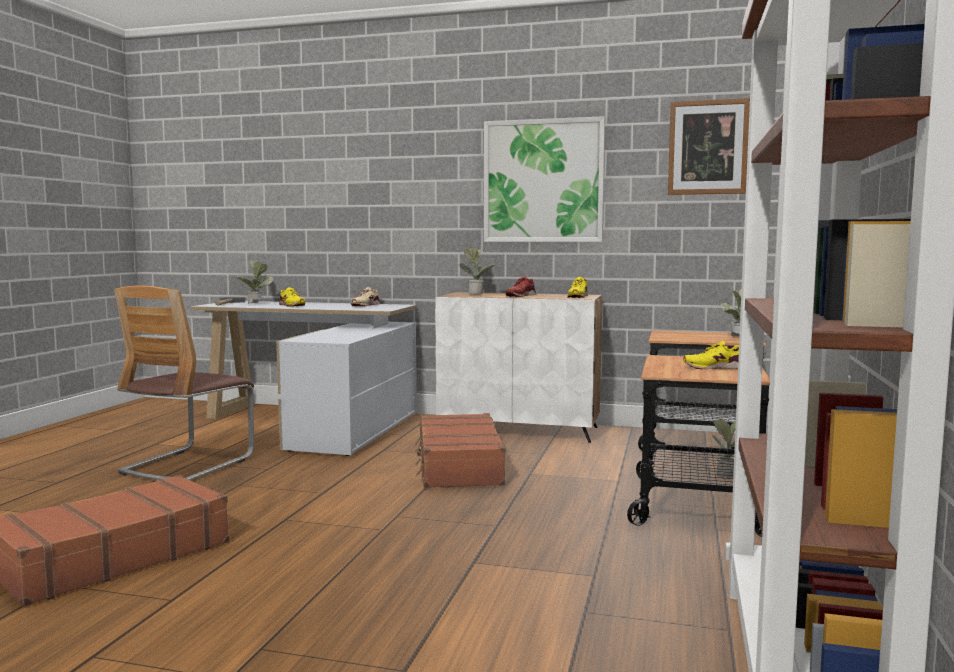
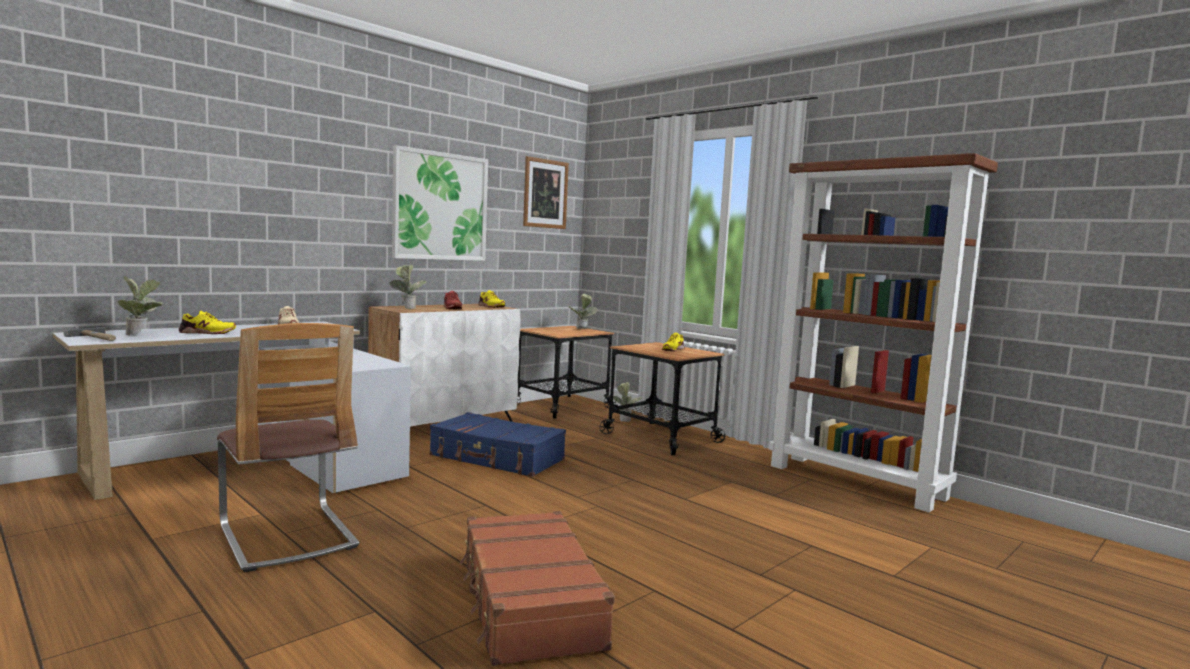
camera: 60 degrees left, 0 degrees up
brown suitcase [415,413,506,488] -> blue suitcase [430,412,566,477]

